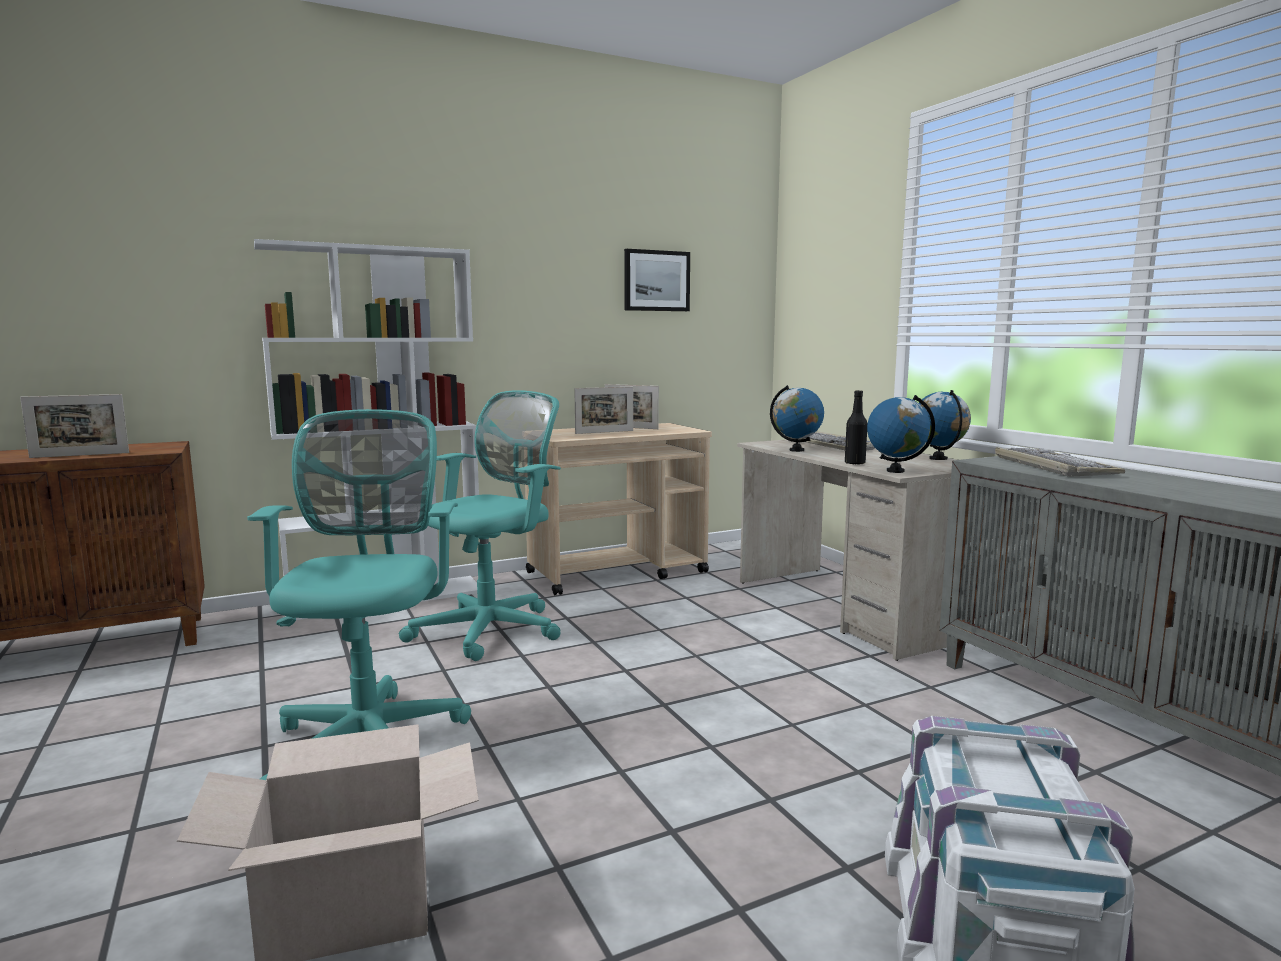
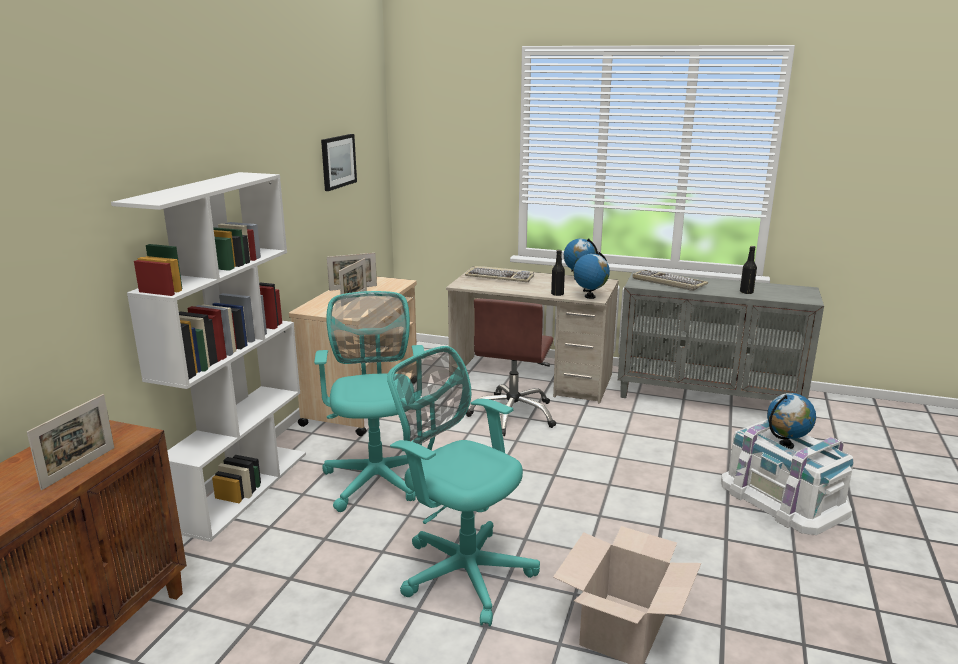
camera: 45 degrees left, 10 degrees up
globe [770,385,824,452] -> globe moved to [767,393,816,449]
none -> brown office chair [466,299,556,436]
none -> black bottle [740,246,757,294]

